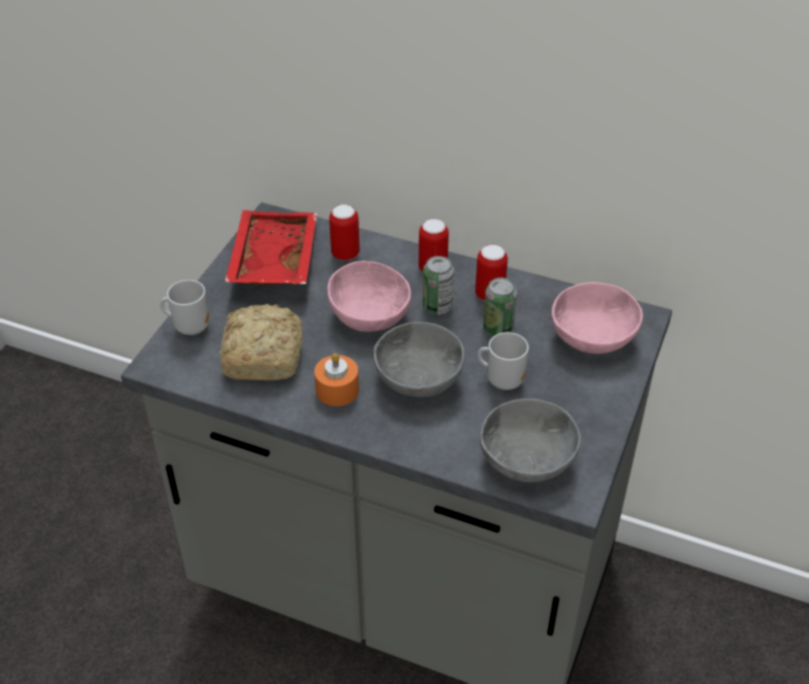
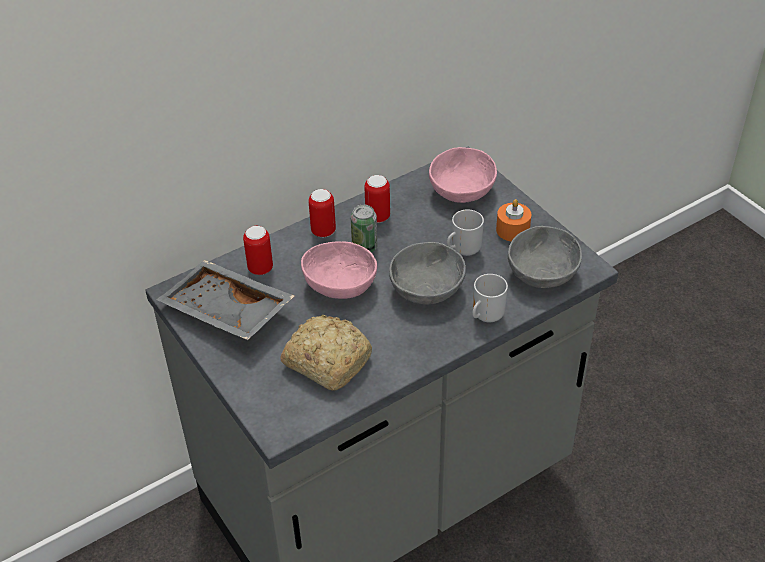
camera: 55 degrees left, 0 degrees up
mug [160,280,209,335] -> mug moved to [472,274,508,322]
red tray [225,210,317,285] -> grey tray [156,260,294,340]
orange candle [314,353,359,406] -> orange candle moved to [496,199,532,241]
can [483,278,517,336] -> none

